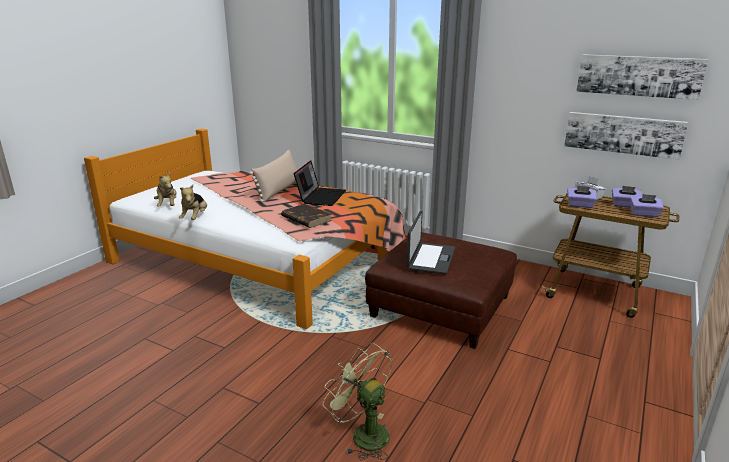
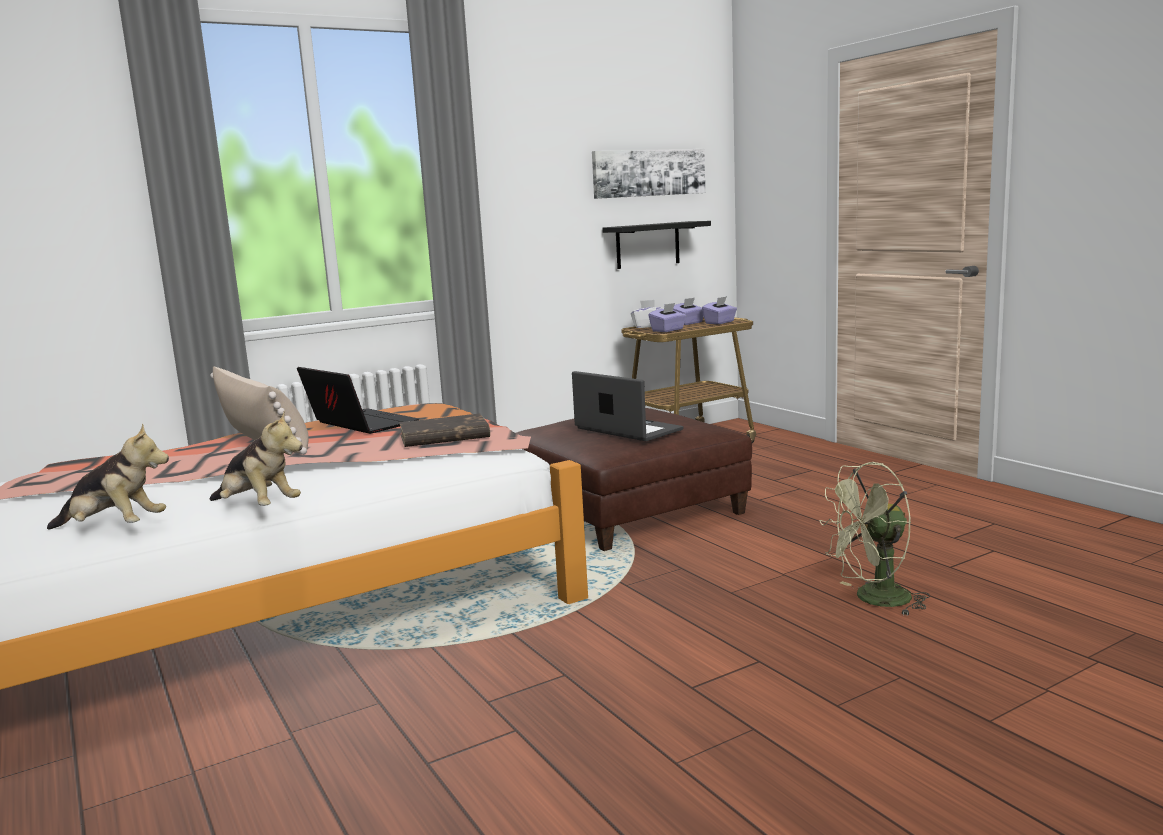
camera: 60 degrees left, 10 degrees down
picture [564,112,688,160] -> black shelf [602,221,711,269]

